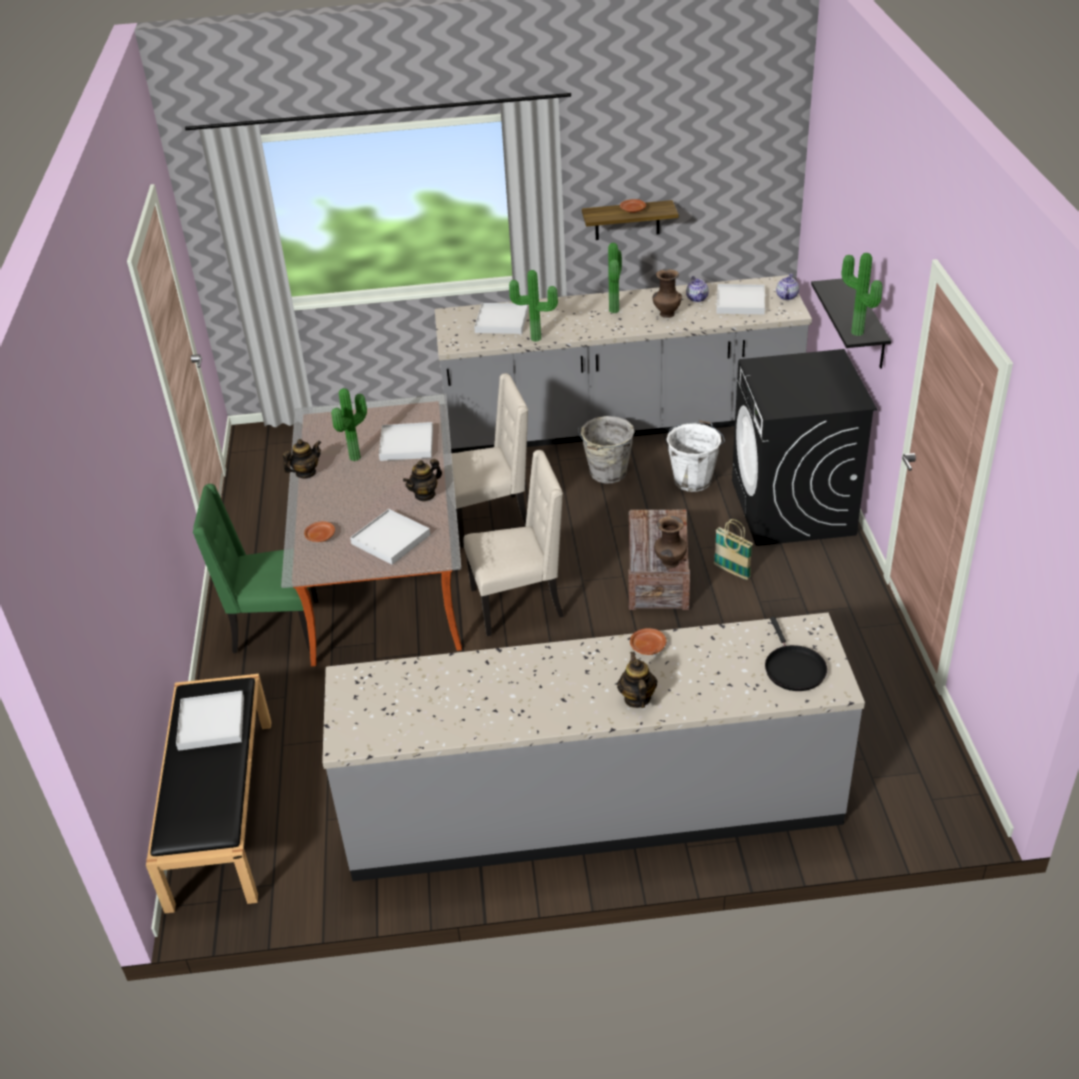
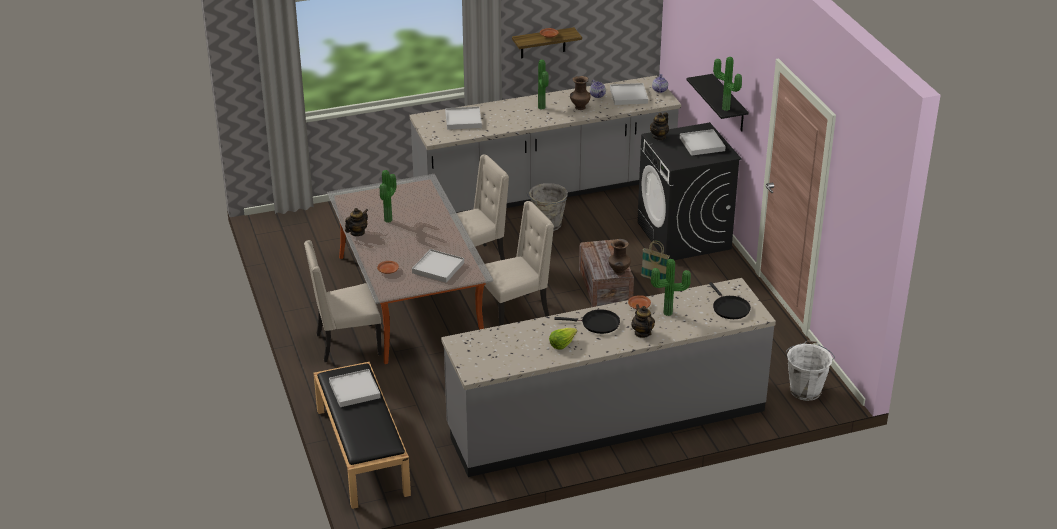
camera: 15 degrees left, 5 degrees down
green chair [193,484,319,653] -> beige chair [304,240,382,362]
white tray [379,422,433,461] -> white tray moved to [680,129,726,156]
teapot [403,459,442,501] -> teapot moved to [650,112,669,140]
potted plant [509,270,558,342] -> potted plant moved to [651,259,691,316]
white bucket [667,420,725,492] -> white bucket moved to [786,340,835,401]
none -> lettuce [549,328,577,350]
none -> black frying pan [554,309,620,334]

